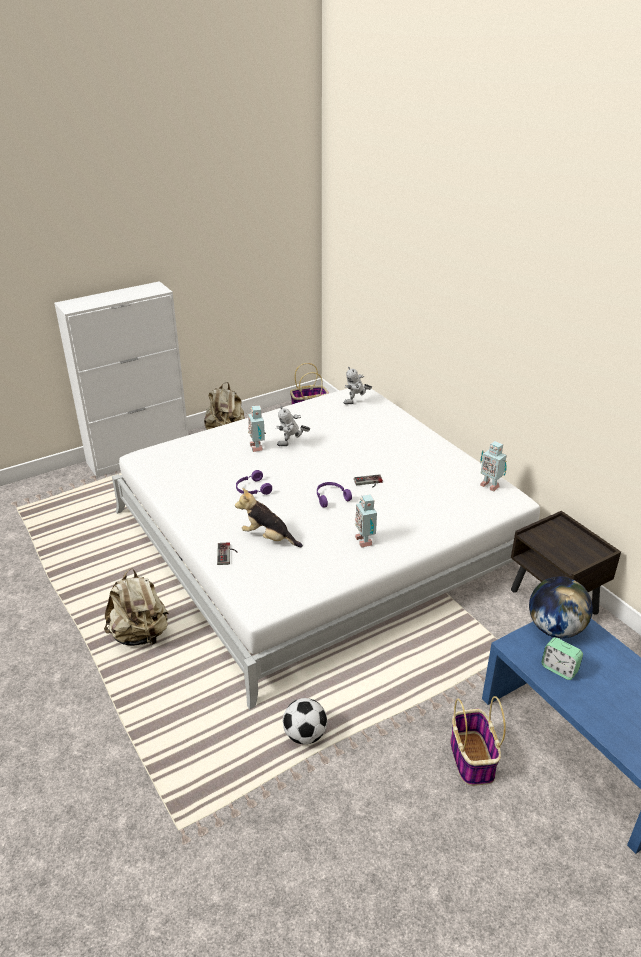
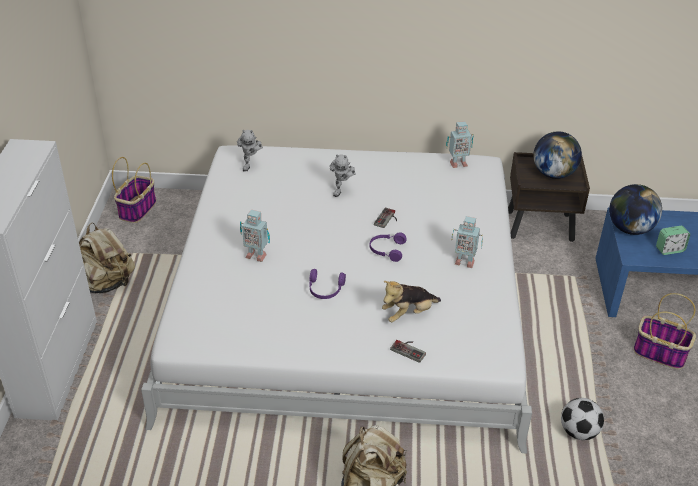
camera: 55 degrees left, 5 degrees up
toy robot [276,406,310,446] -> toy robot moved to [330,154,356,197]
none -> globe [533,131,582,179]

